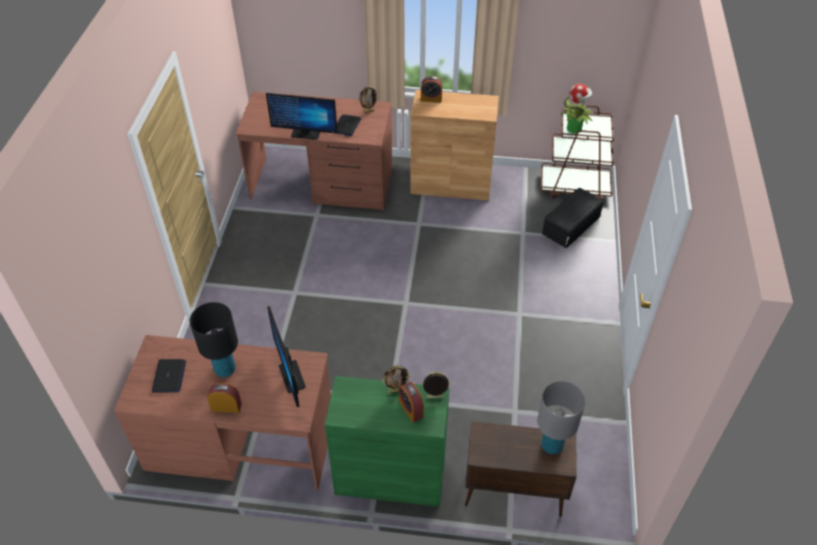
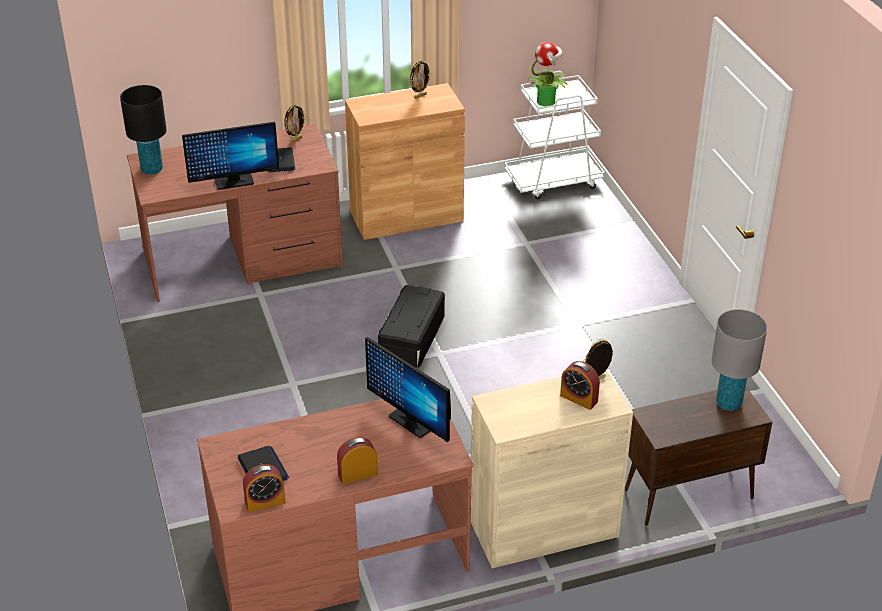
camera: 25 degrees left, 10 degrees down
black table lamp [190,302,238,377] -> black table lamp moved to [120,85,167,175]
green cabinet [325,376,450,507] -> beige cabinet [471,370,633,568]
picture frame [382,366,411,393] -> picture frame moved to [410,60,431,99]
alarm clock [421,76,442,103] -> alarm clock moved to [243,464,285,512]
brown cart [541,105,614,201] -> white cart [504,71,605,199]
black storage box [542,188,604,248] -> black storage box moved to [378,285,445,368]

